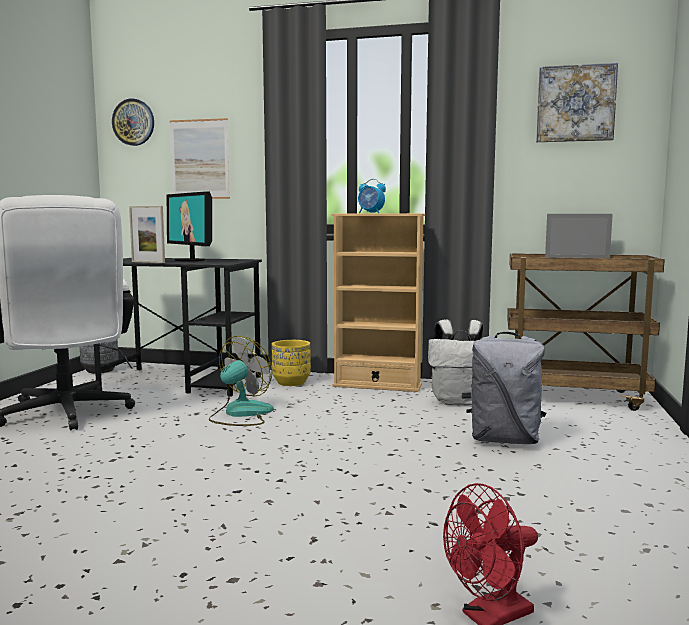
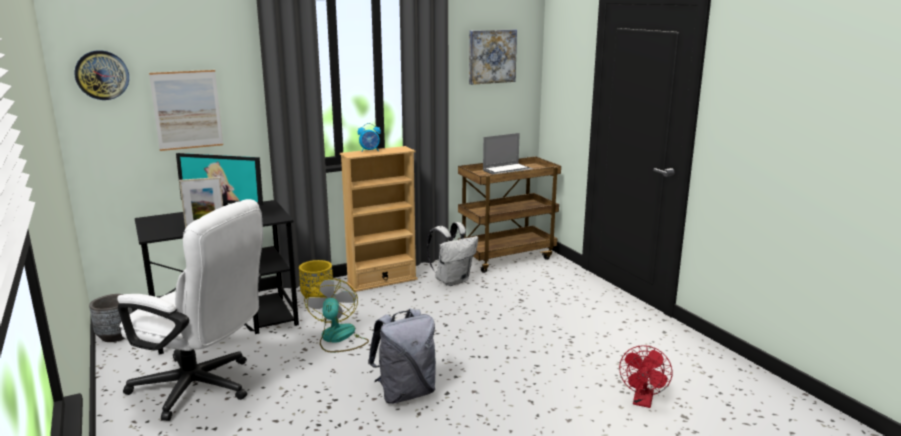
camera: 40 degrees left, 10 degrees up
grey backpack [466,332,546,444] -> grey backpack moved to [368,309,436,404]

